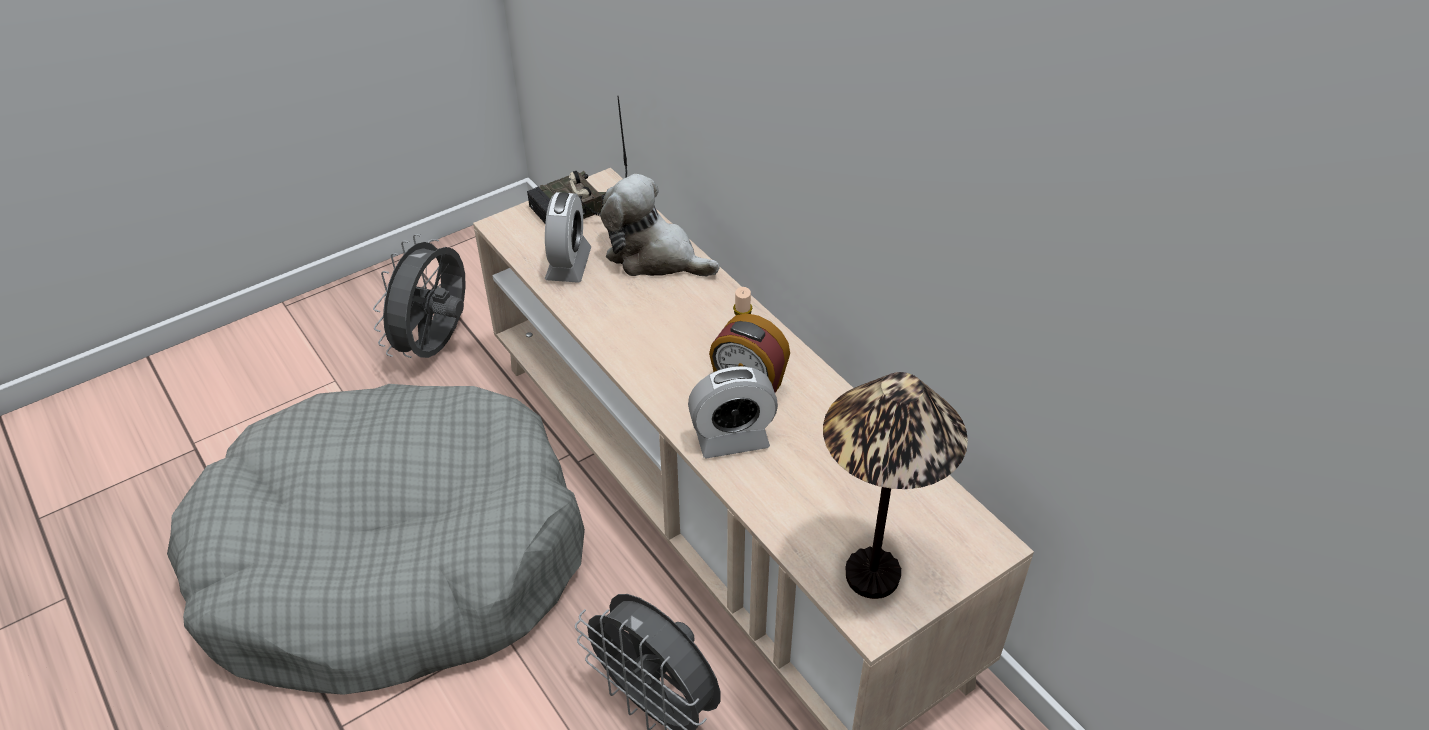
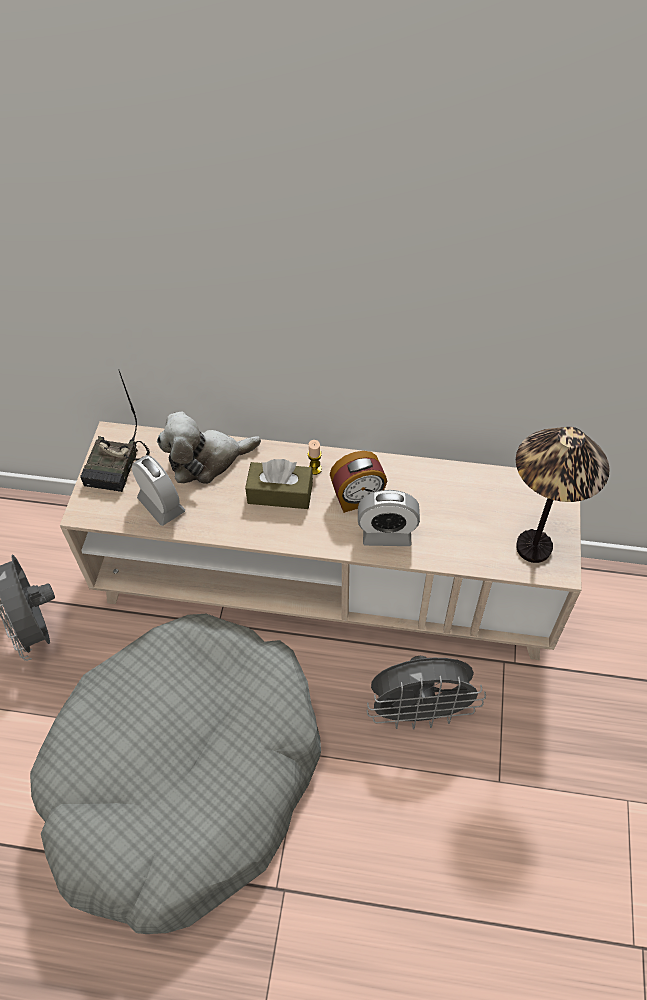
camera: 45 degrees left, 10 degrees up
alarm clock [688,366,778,459] -> alarm clock turned 60 degrees clockwise [358,490,420,546]
none -> brown tissue box [245,459,313,509]

